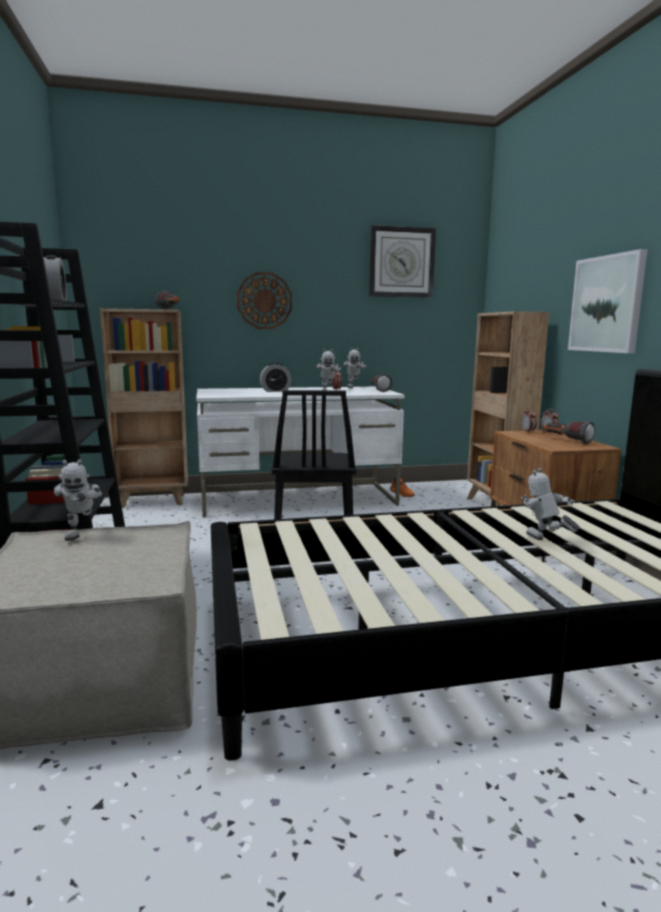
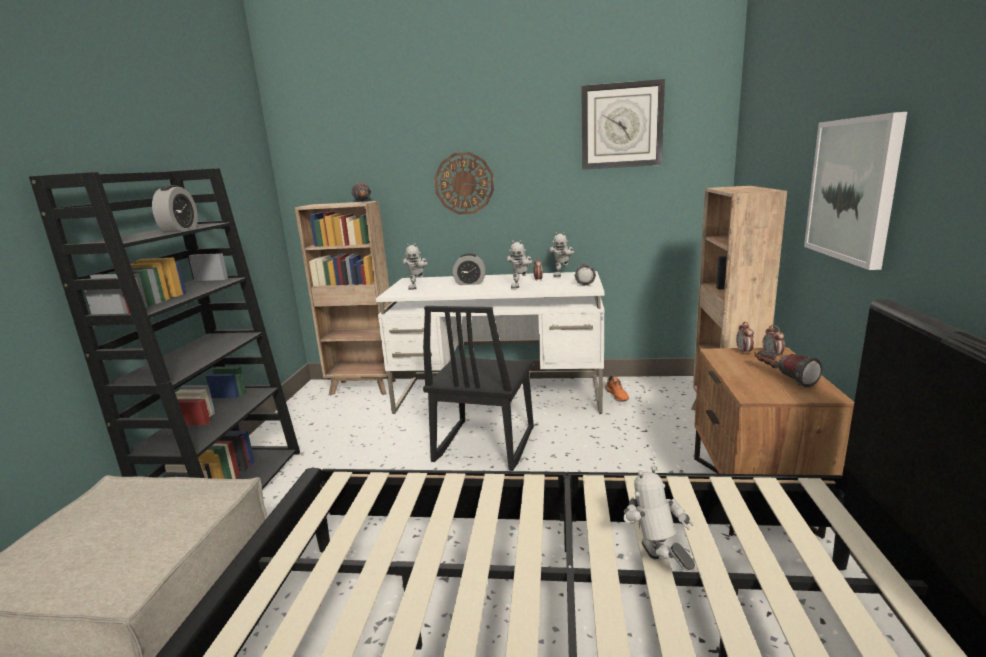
camera: 20 degrees right, 5 degrees up
toy robot [54,459,102,541] -> toy robot moved to [403,243,428,290]

